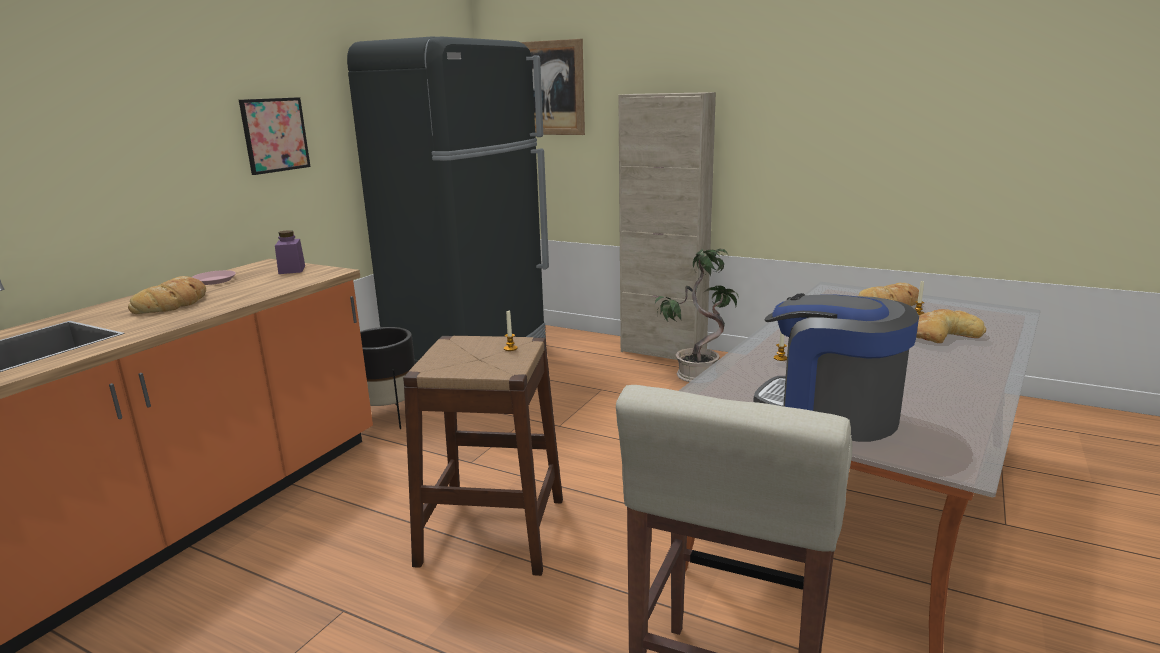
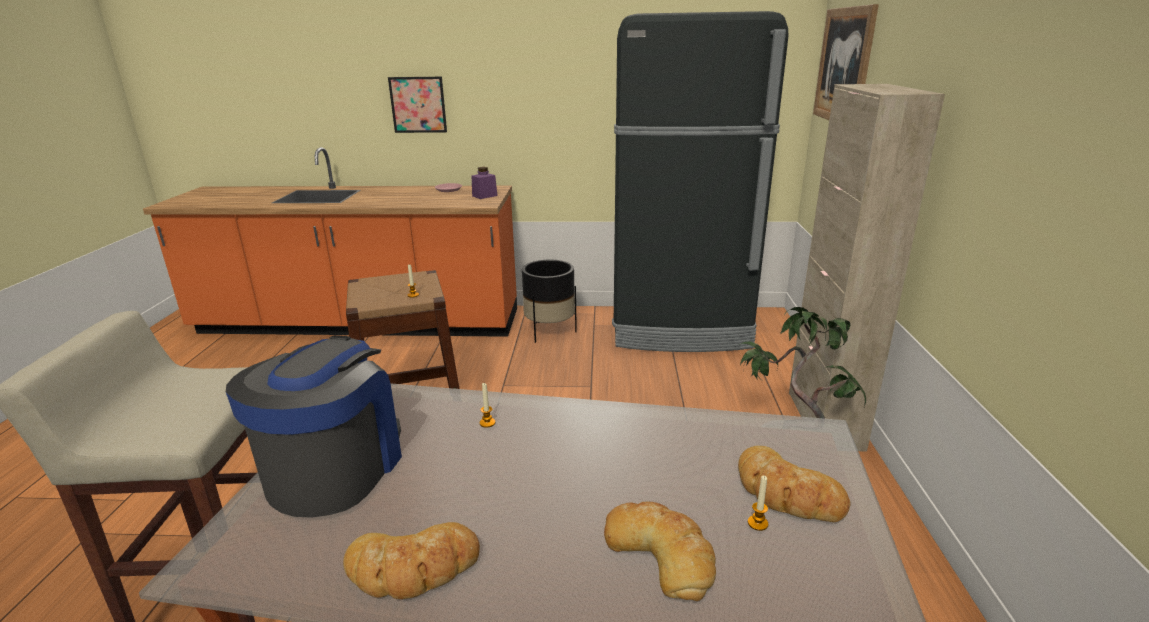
camera: 65 degrees right, 5 degrees up
bread [128,276,206,314] -> bread moved to [343,522,480,599]
picture [239,97,311,175] -> picture moved to [388,77,447,133]

